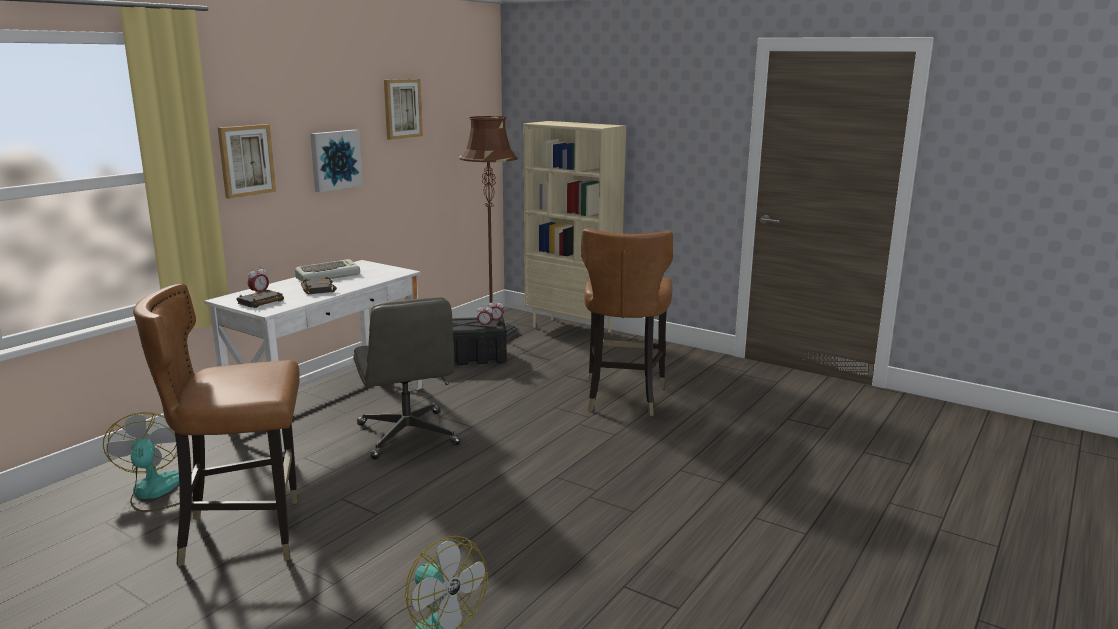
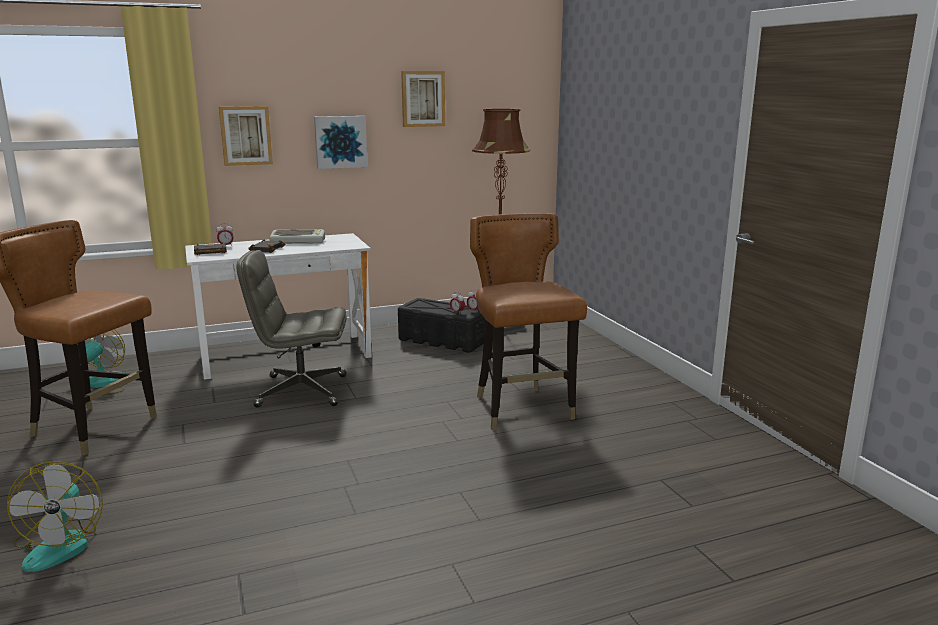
camera: 35 degrees right, 0 degrees up
grey office chair [353,297,461,459] -> grey office chair turned 75 degrees clockwise [236,250,347,408]
beige bookcase [524,121,626,332] -> none
brown chair [581,228,673,416] -> brown chair turned 120 degrees clockwise [470,213,587,430]

